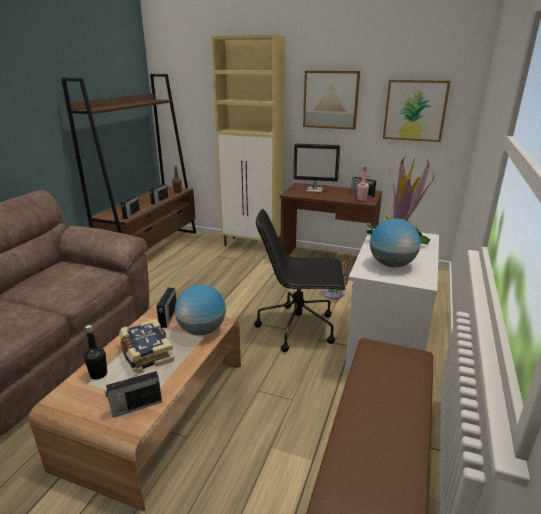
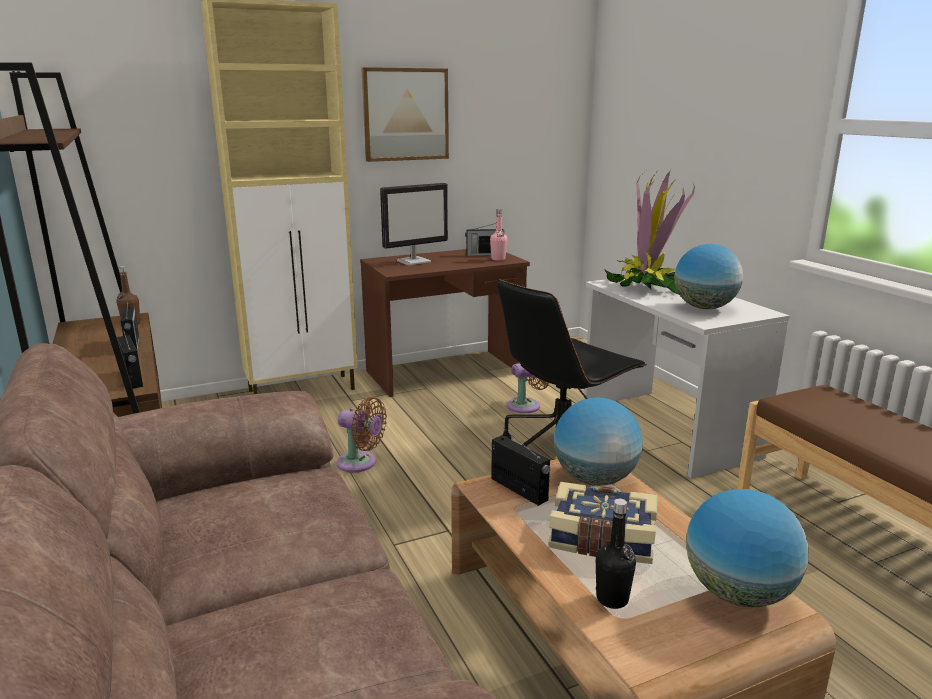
camera: 45 degrees left, 5 degrees down
radio [105,371,162,418] -> globe [686,489,808,607]
picture [383,80,450,142] -> none
none -> brown fan [337,397,387,472]

